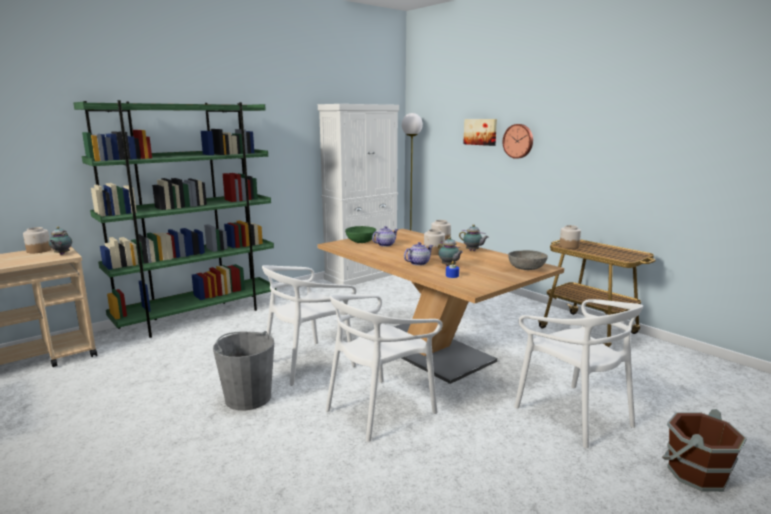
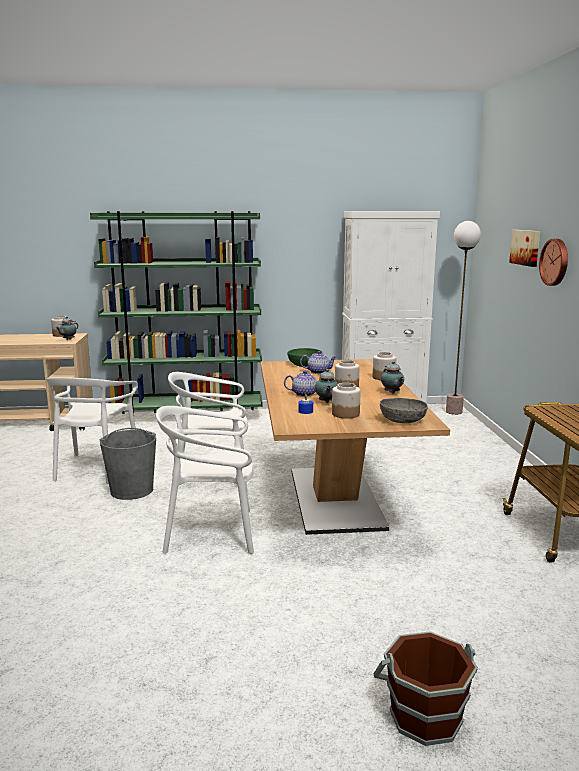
camera: 35 degrees right, 0 degrees up
white chair [514,299,643,448] -> white chair moved to [47,377,137,484]
jar [559,225,581,249] -> jar moved to [332,383,361,419]

